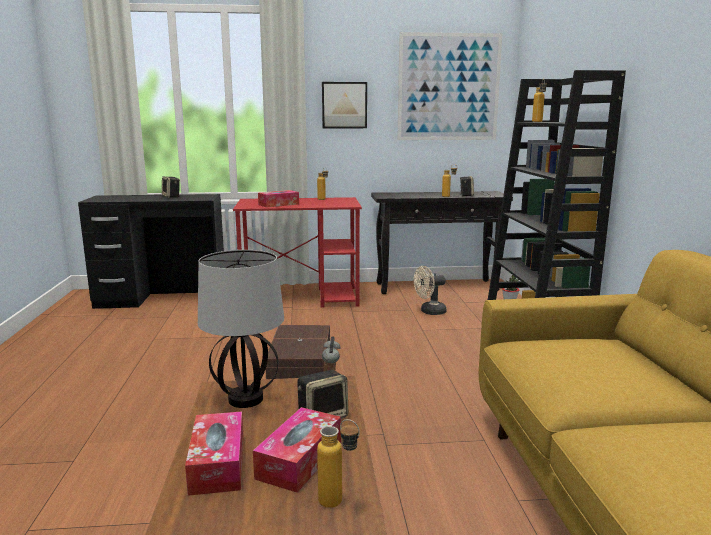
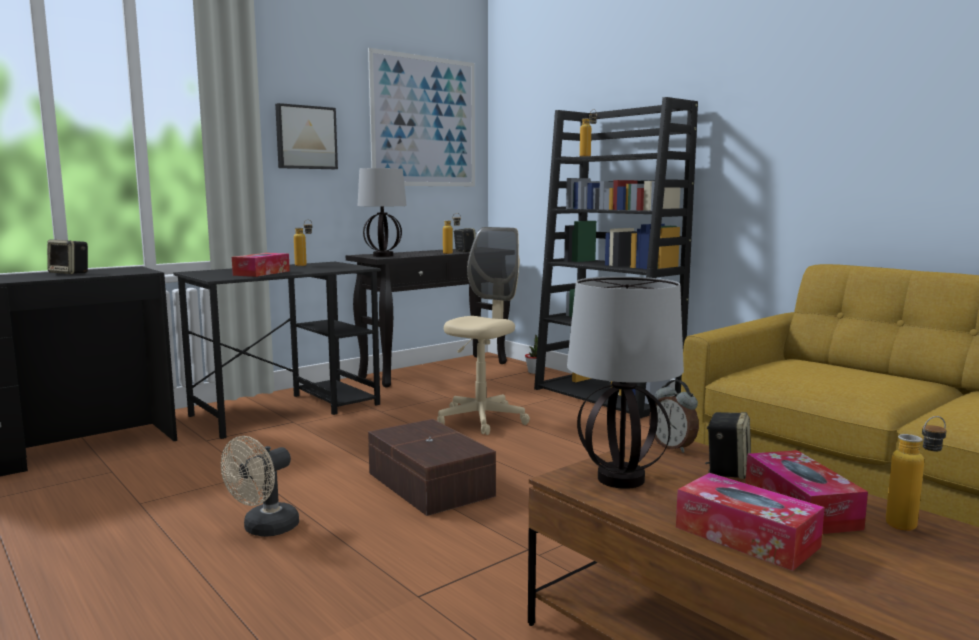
camera: 35 degrees left, 5 degrees down
red desk [233,197,362,308] -> black desk [174,262,381,439]
beige fan [414,266,447,315] -> beige fan moved to [221,436,299,537]
none -> table lamp [358,168,407,257]
none -> beige office chair [437,227,530,435]

